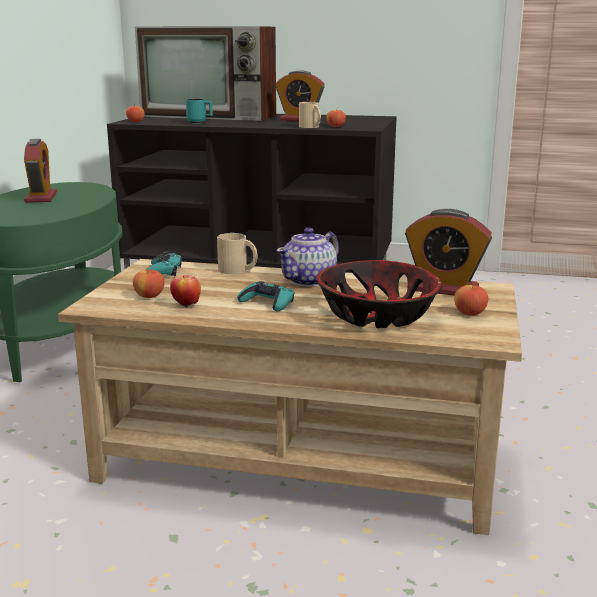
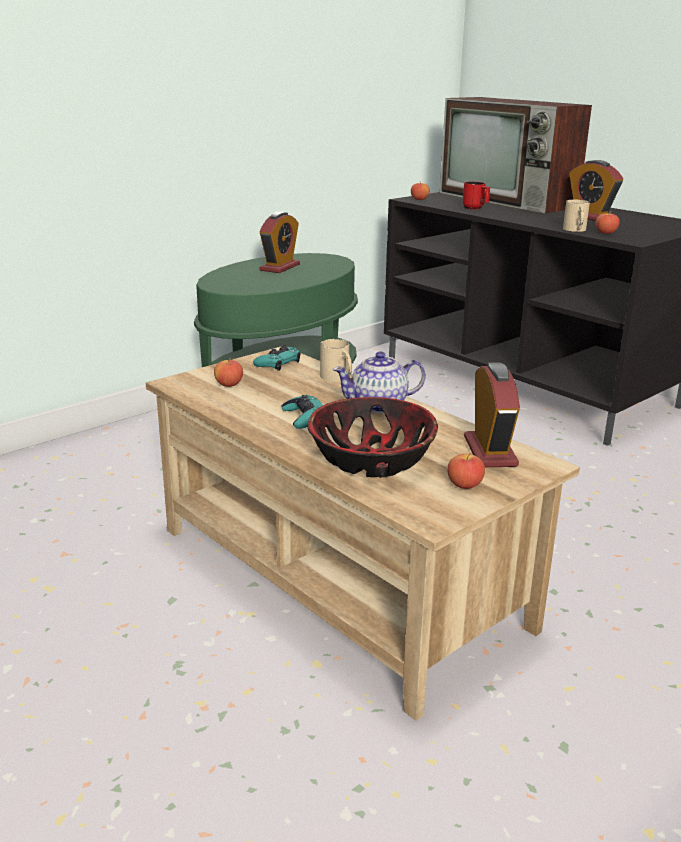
camera: 35 degrees right, 5 degrees up
apple [170,275,201,307] -> none
turquoise mug [186,99,213,124] -> red mug [463,182,490,210]
alarm clock [405,209,492,296] -> alarm clock turned 150 degrees counterclockwise [464,362,520,467]

